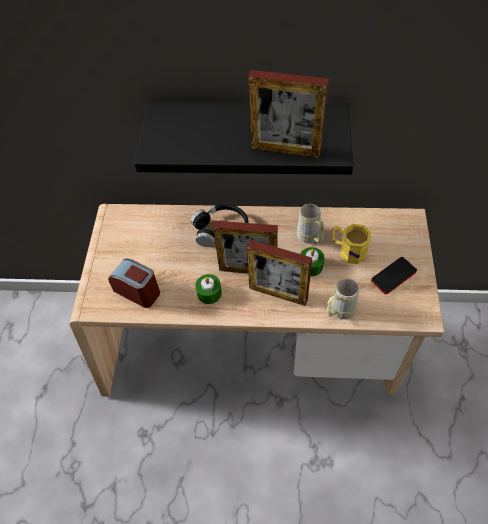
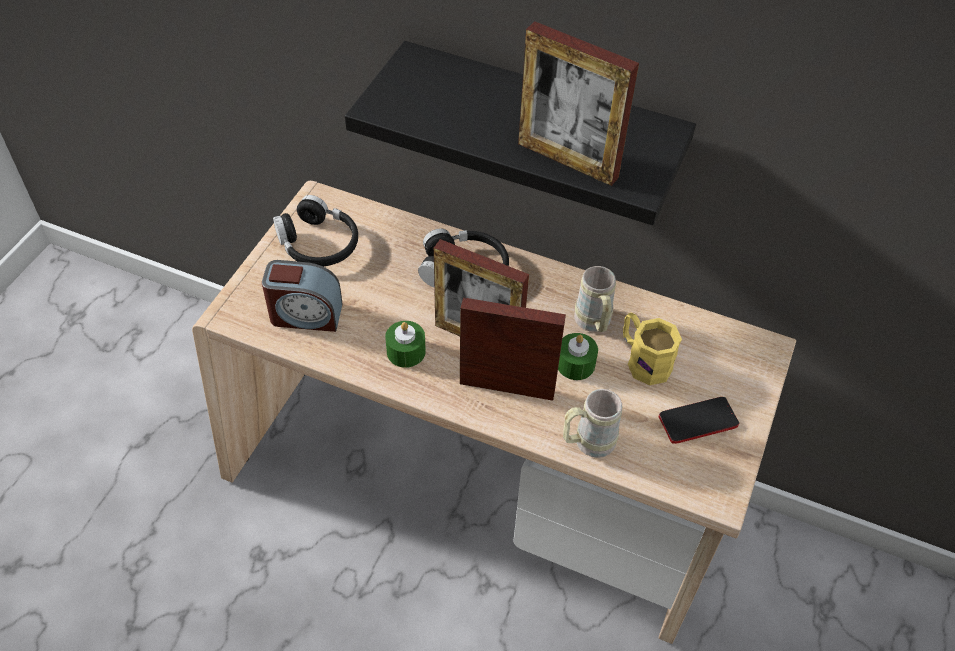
camera: 15 degrees right, 5 degrees down
alarm clock [108,259,160,308] -> alarm clock turned 135 degrees clockwise [262,260,343,332]
picture frame [247,240,312,306] -> picture frame turned 150 degrees clockwise [460,297,566,401]
none -> black headphones [273,195,358,266]

